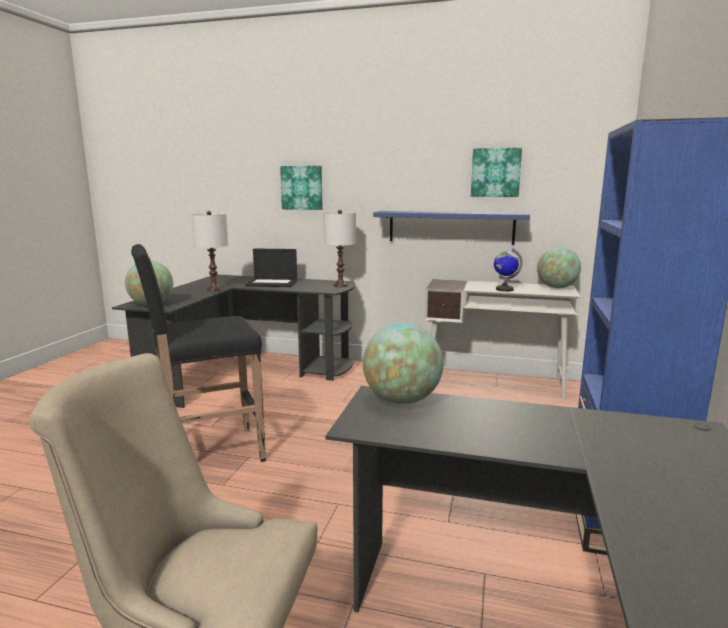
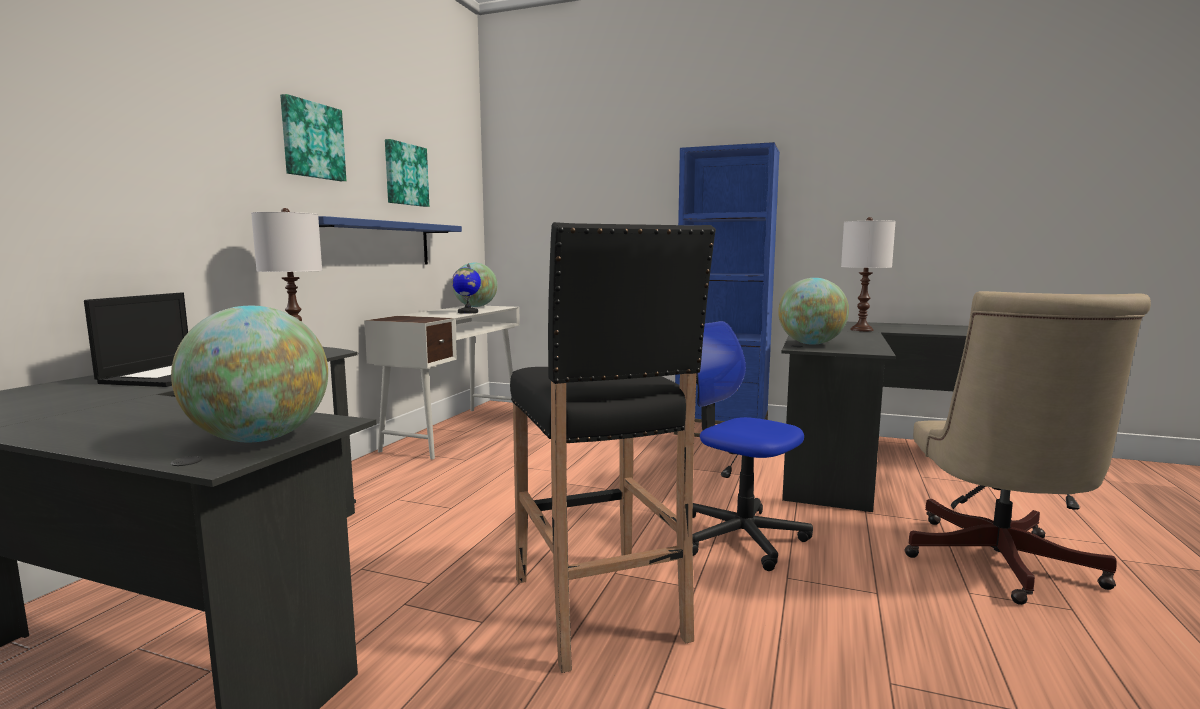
camera: 85 degrees left, 5 degrees down
white table lamp [191,211,228,291] -> white table lamp moved to [841,217,896,331]
picture [280,166,323,210] -> picture moved to [280,94,346,181]
none -> office chair [693,321,813,571]

